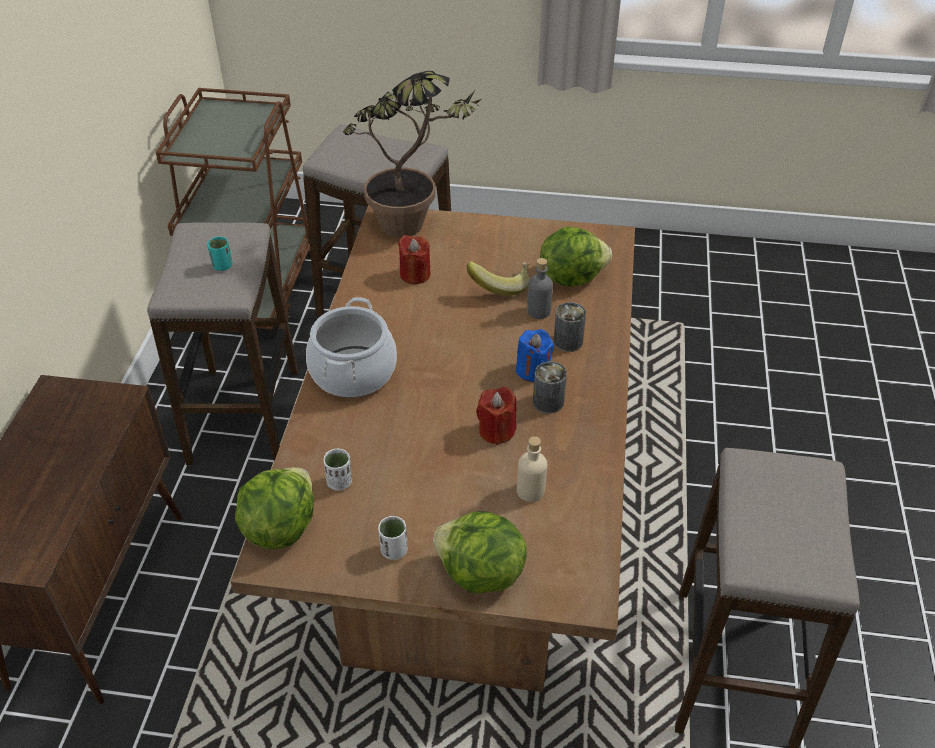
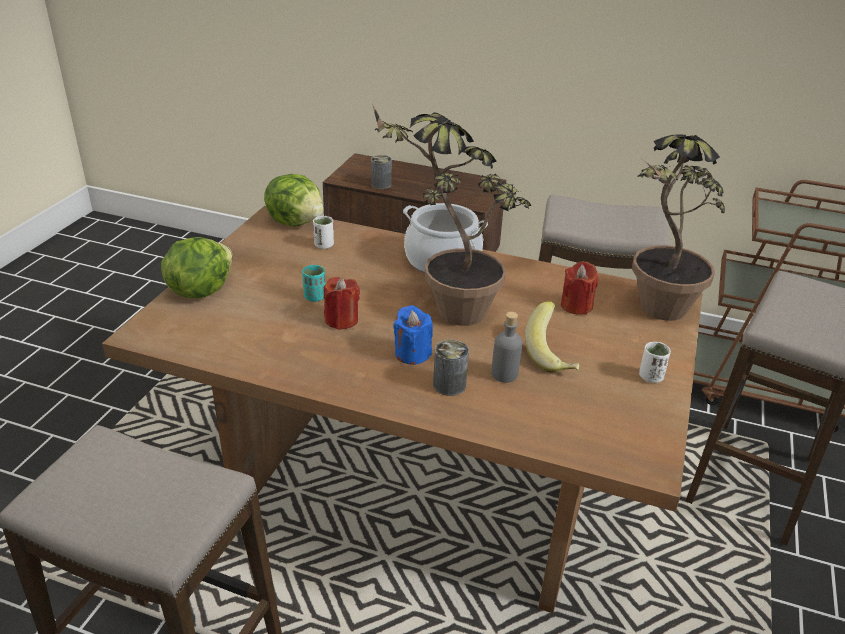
camera: 100 degrees right, 10 degrees down
turquoise cup [207,237,233,271] -> turquoise cup moved to [302,265,326,302]
white cup [378,516,408,560] -> white cup moved to [639,342,671,383]
beige bottle [517,436,547,502] -> none
can [533,361,567,414] -> can moved to [371,155,392,189]
lettuce [540,227,612,287] -> none
none -> potted plant [372,104,531,326]

